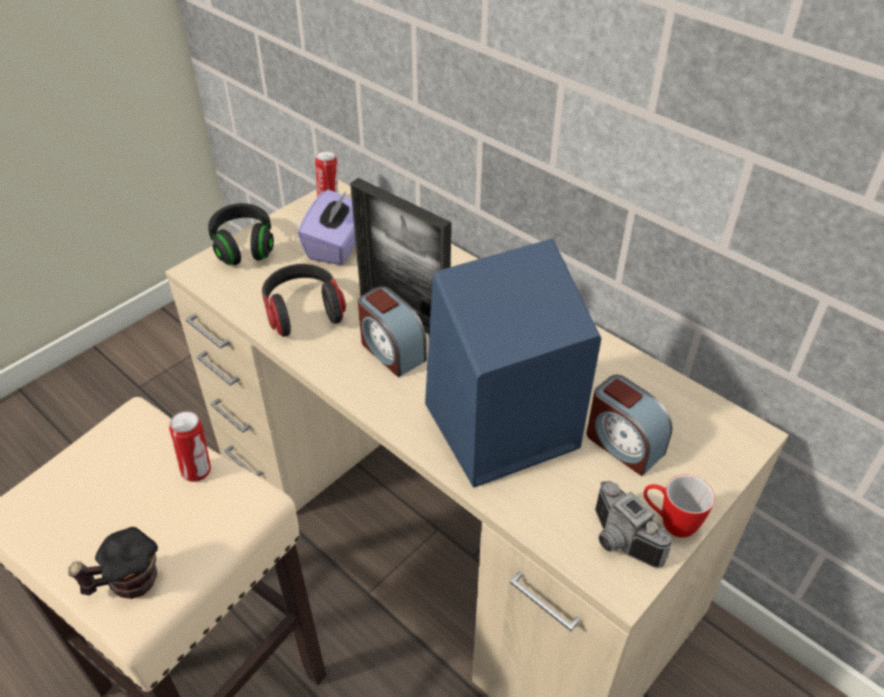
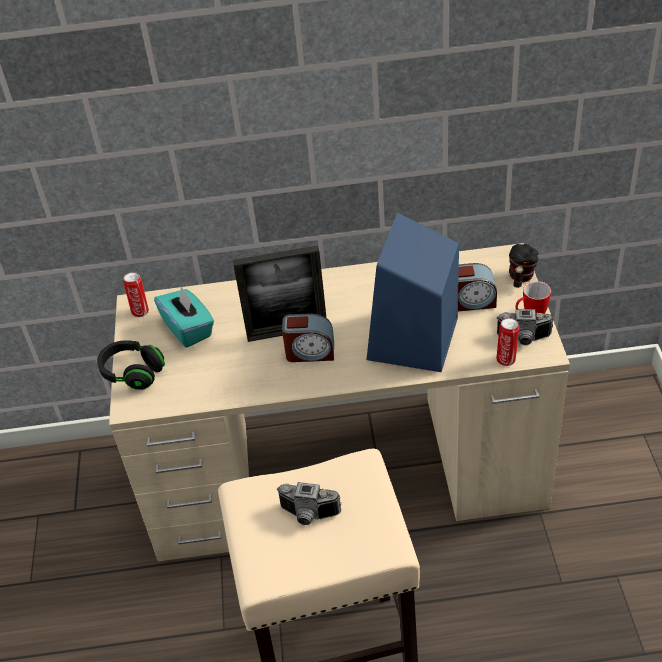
camera: 45 degrees left, 0 degrees up
mug [68,527,158,599] -> mug moved to [509,244,539,288]
can [169,411,211,482] -> can moved to [496,318,519,366]
headphones [262,264,346,337] -> none
purple tissue box [298,190,356,265] -> turquoise tissue box [154,286,214,348]
none -> camera [276,482,341,525]

